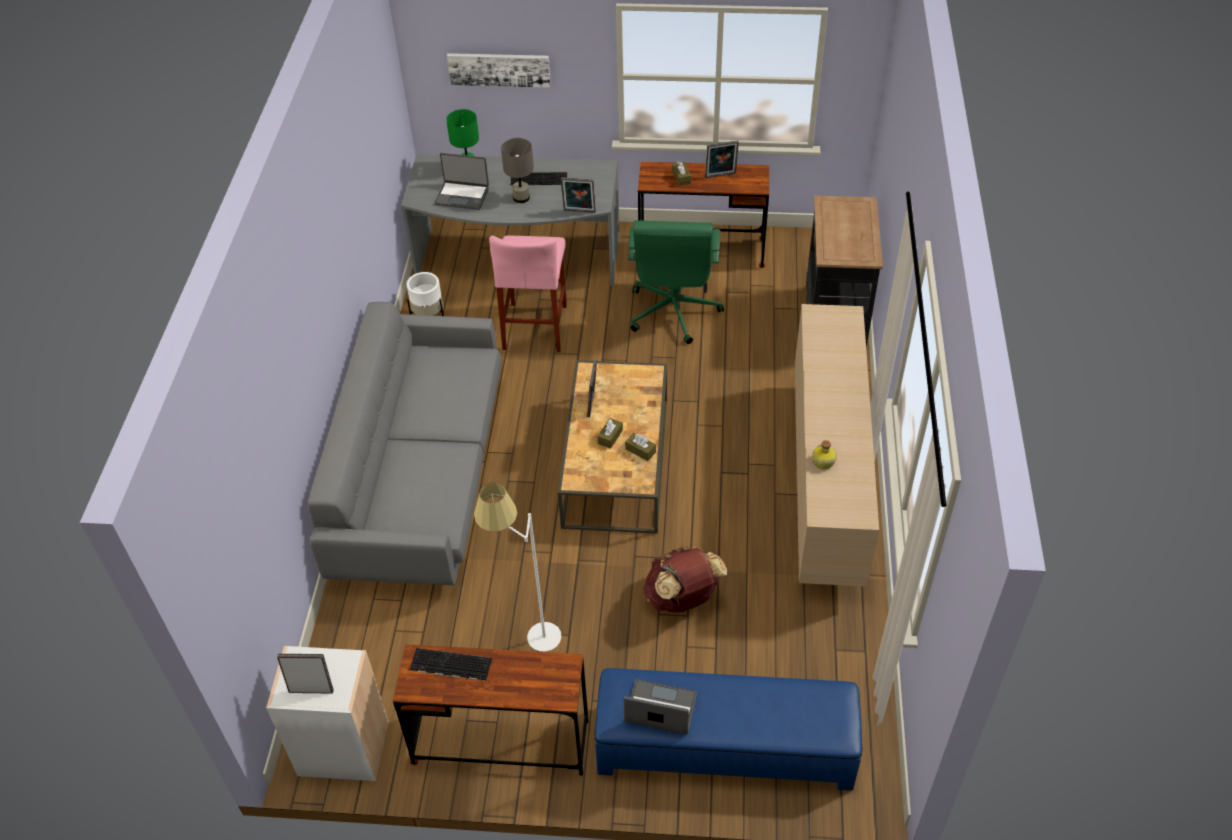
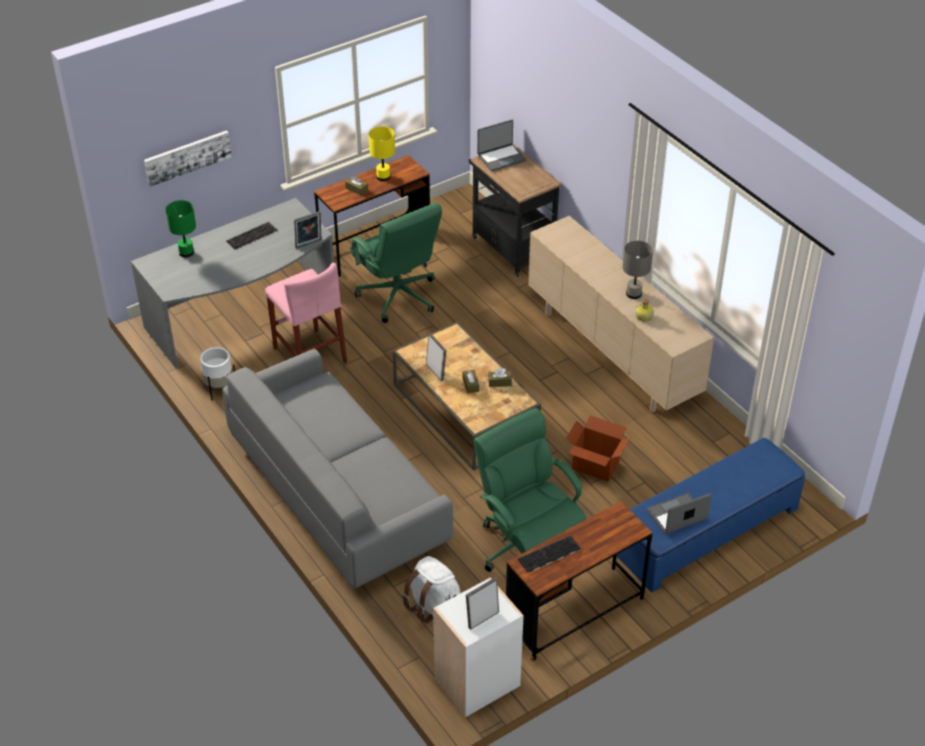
camera: 40 degrees left, 5 degrees down
laptop [434,153,489,210] -> laptop moved to [477,120,526,172]
white floor lamp [474,483,561,652] -> green office chair [474,408,586,572]
grey table lamp [501,138,534,203] -> grey table lamp moved to [623,241,653,299]
brown backpack [643,546,727,612] -> cardboard box [566,415,630,482]
picture frame [705,141,739,178] -> yellow table lamp [369,126,395,181]
none -> white backpack [402,556,460,624]

